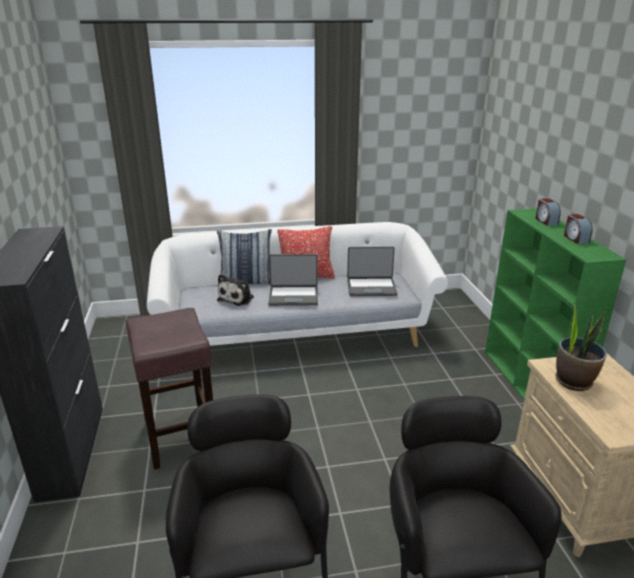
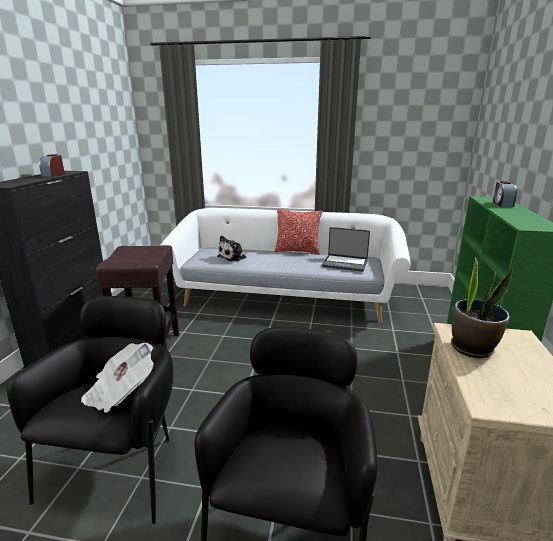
camera: 20 degrees right, 5 degrees down
pillow [217,229,272,284] -> none
laptop [268,254,318,306] -> none
alarm clock [564,214,593,244] -> alarm clock moved to [39,154,65,177]
none -> newspaper [81,343,154,413]

